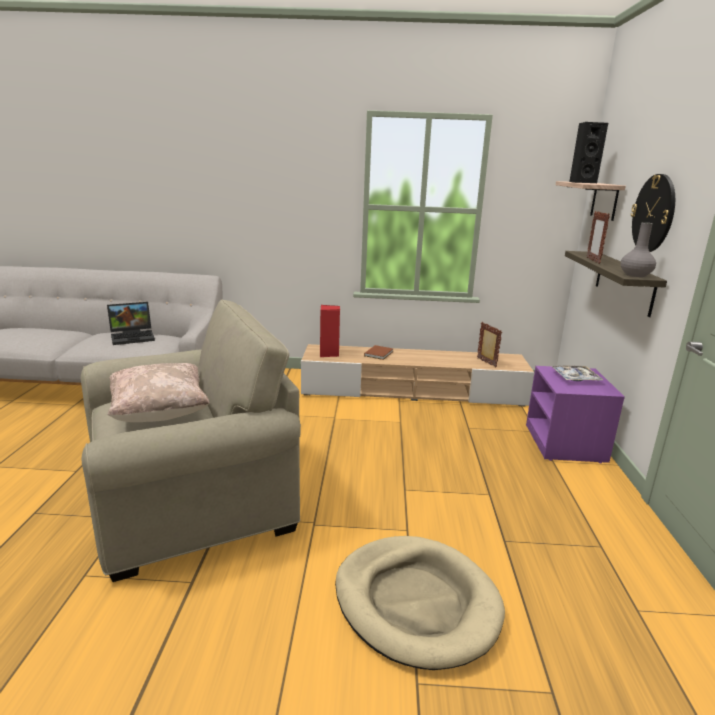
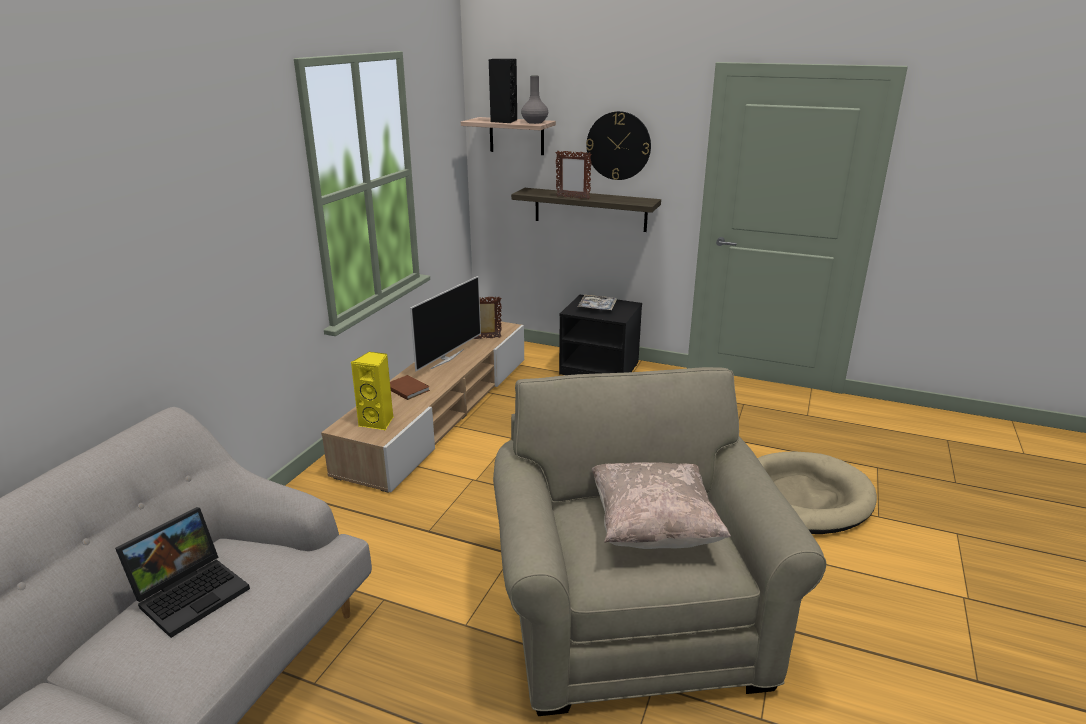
camera: 70 degrees left, 5 degrees up
laptop [107,302,155,345] -> laptop turned 45 degrees clockwise [115,507,250,638]
red speaker [320,305,340,357] -> yellow speaker [351,351,393,431]
purple nightstand [526,366,625,463] -> black nightstand [559,295,642,375]
grey vase [621,222,656,277] -> grey vase moved to [521,76,548,124]
none -> television [410,276,481,371]

